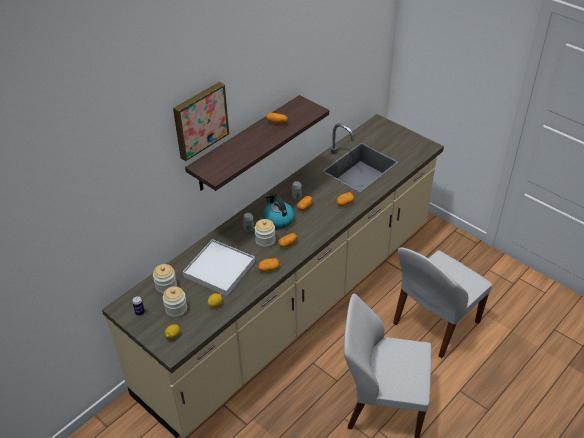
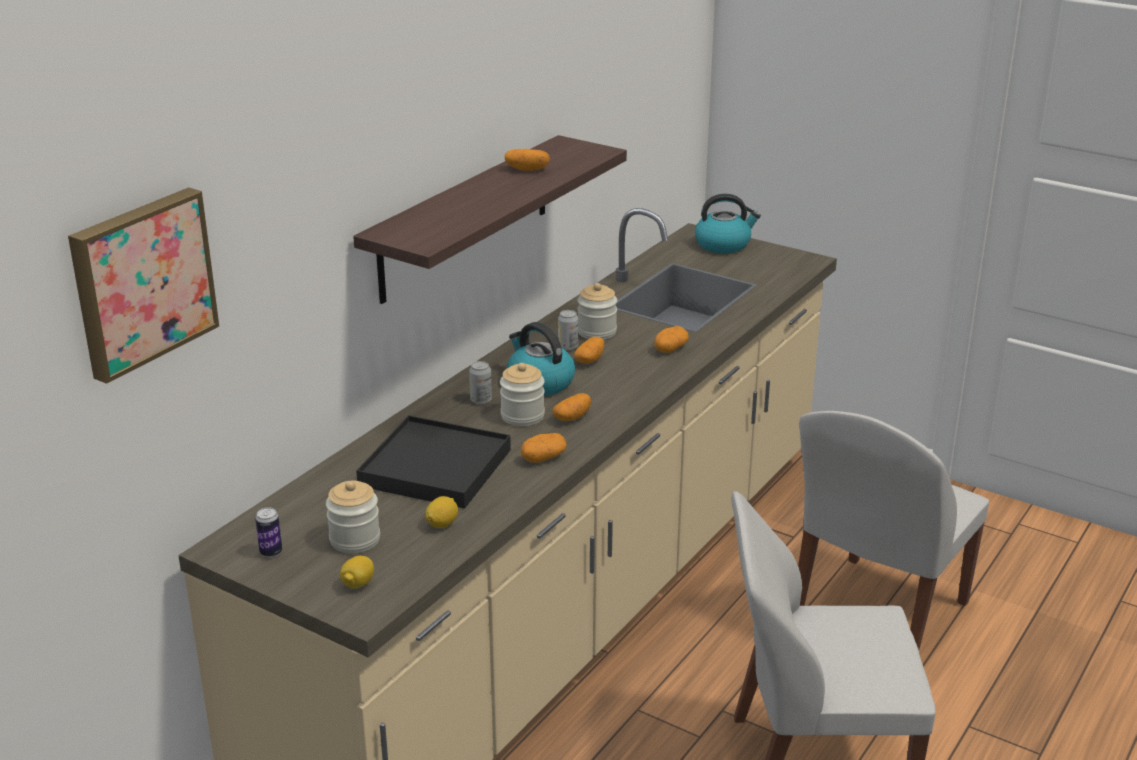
camera: 10 degrees left, 15 degrees down
jar [153,264,177,294] -> jar moved to [577,283,617,340]
picture [173,82,229,161] -> picture moved to [68,187,219,384]
white tray [183,239,255,296] -> black tray [356,415,511,509]
none -> kettle [695,194,761,254]

